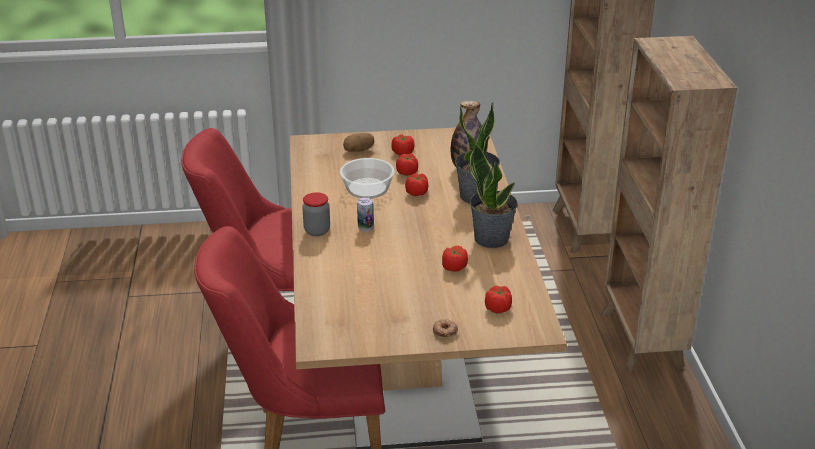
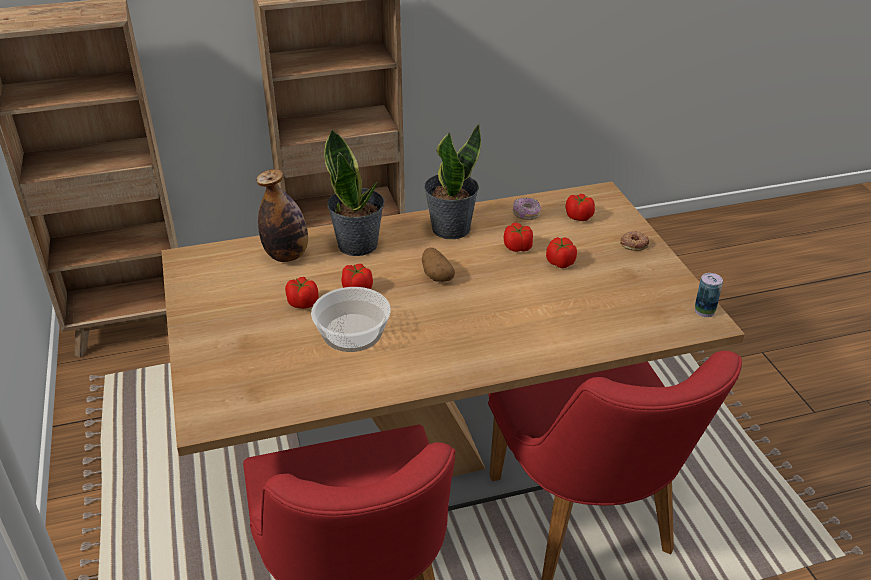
camera: 100 degrees left, 5 degrees up
jar [302,192,330,236] -> none
potato [343,133,374,152] -> potato moved to [422,248,455,282]
can [357,197,374,232] -> can moved to [695,273,723,317]
tomato [391,135,415,155] -> tomato moved to [546,237,577,268]
none -> donut [513,198,541,220]

